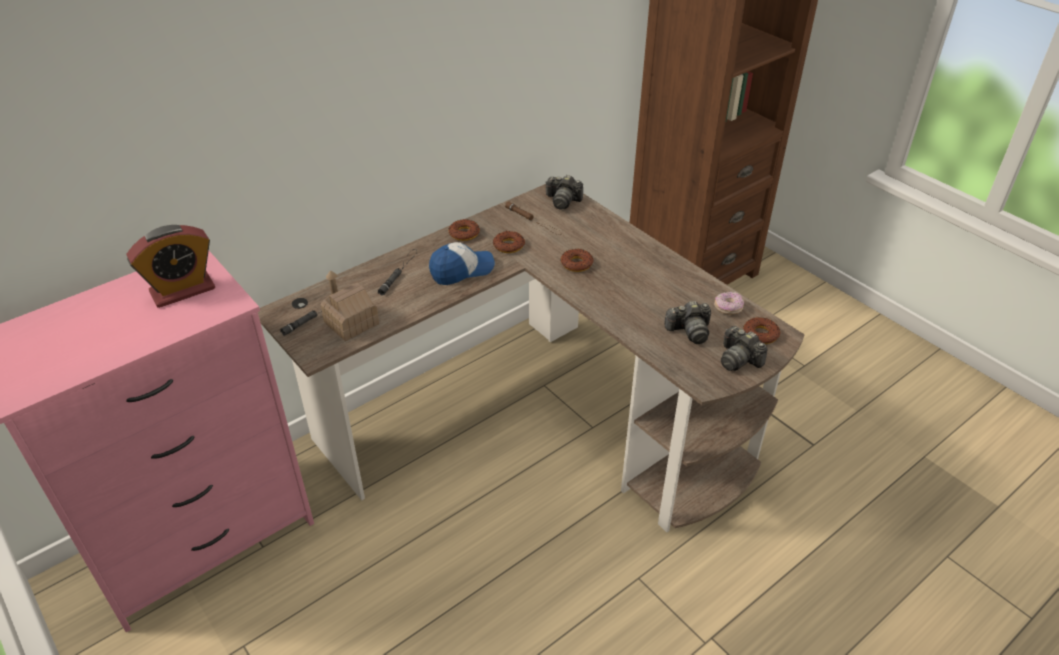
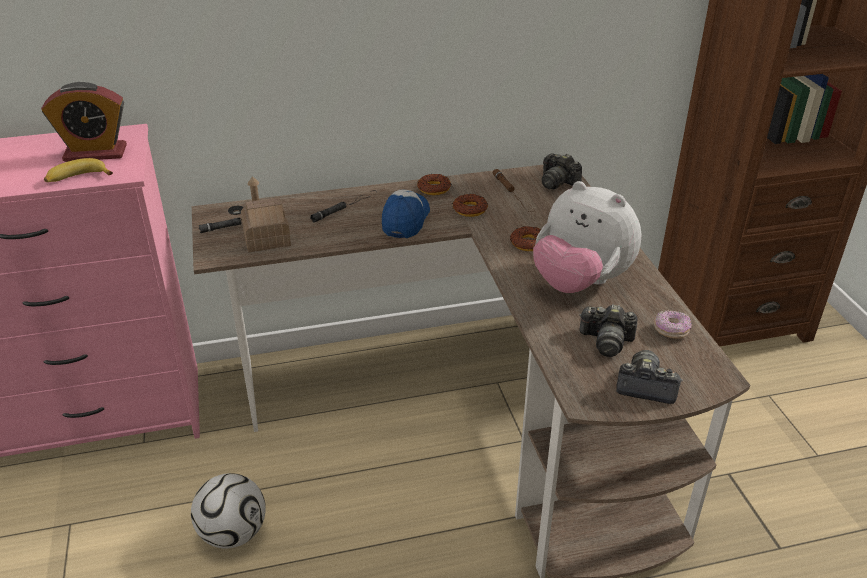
camera: 25 degrees right, 5 degrees down
cap [429,242,495,285] -> cap turned 75 degrees counterclockwise [382,190,430,238]
camera [721,326,767,371] -> camera turned 120 degrees clockwise [616,350,683,404]
donut [743,317,780,344] -> none
none -> banana [44,158,113,182]
none -> football [191,473,266,549]
none -> plush toy [533,181,641,293]

